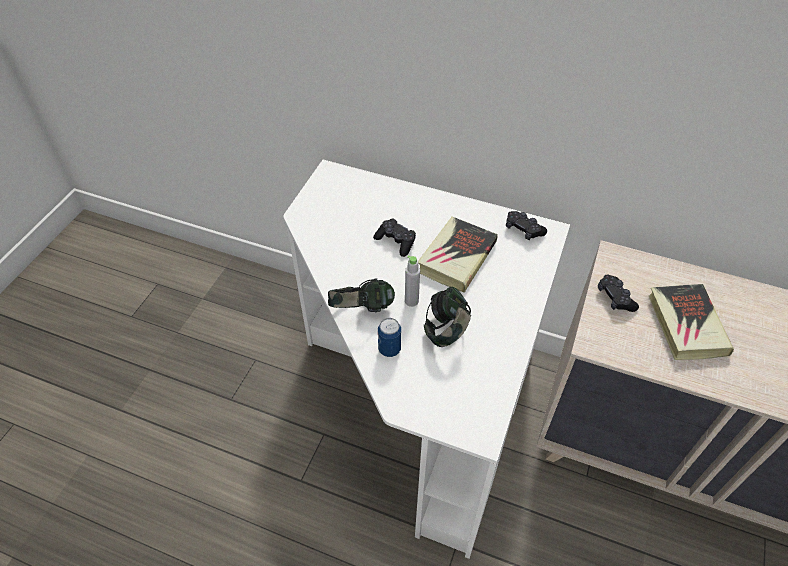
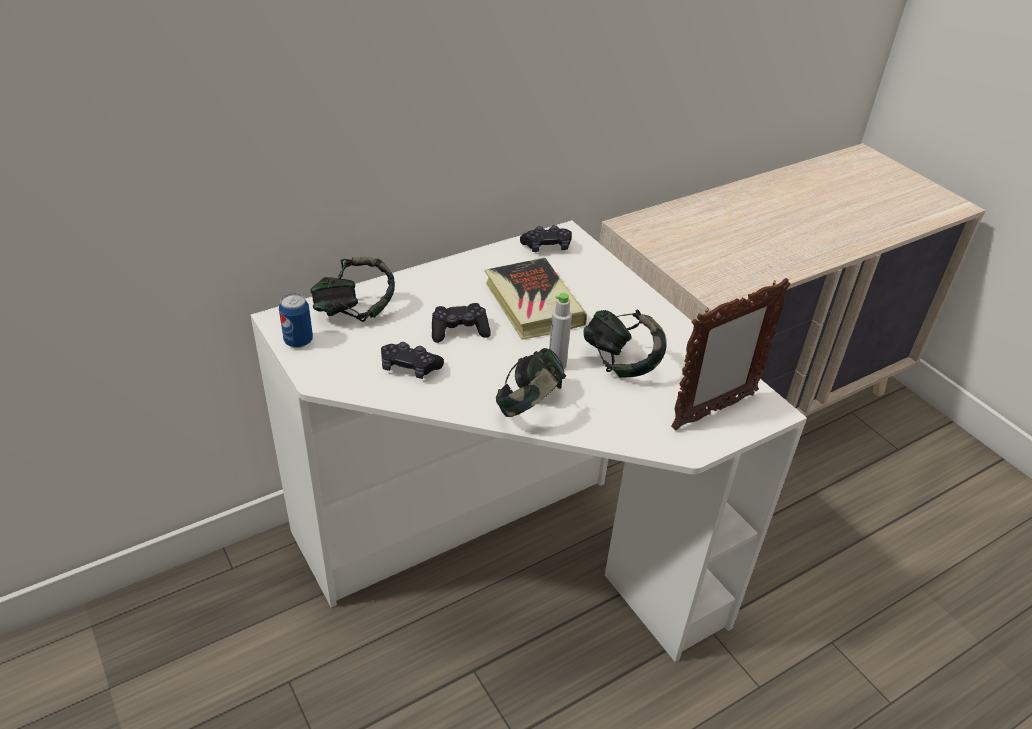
camera: 55 degrees left, 10 degrees down
can [378,318,401,357] -> can moved to [279,293,313,348]
black game controller [598,275,639,312] -> black game controller moved to [381,342,444,379]
book [649,284,734,360] -> none
none -> headphones [310,257,395,322]
none -> picture frame [671,278,791,431]

